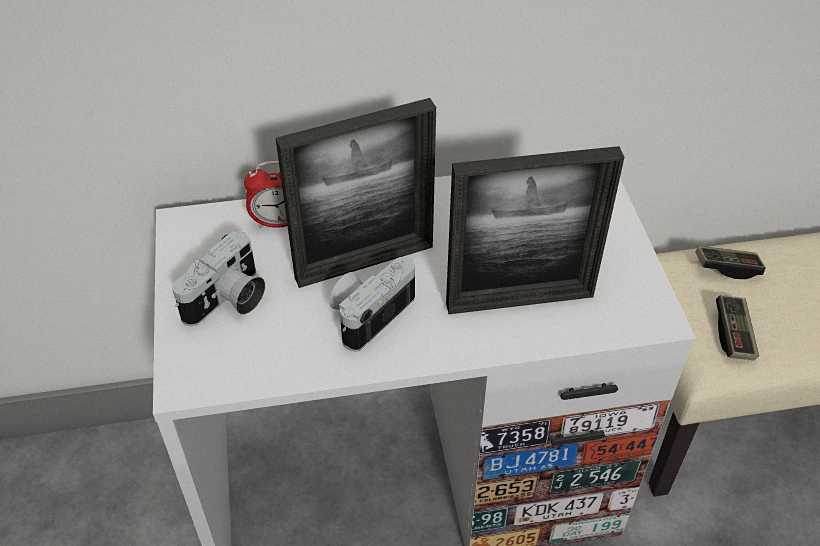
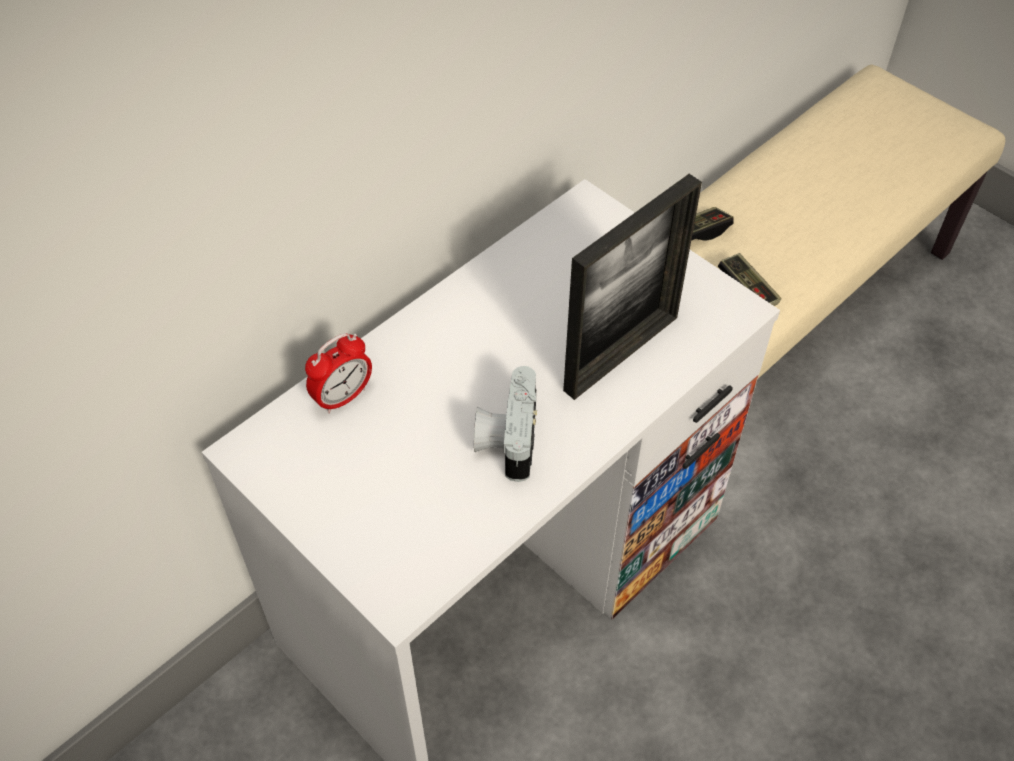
camera: 35 degrees left, 5 degrees up
camera [172,231,265,326] -> none
picture frame [276,98,436,288] -> none

